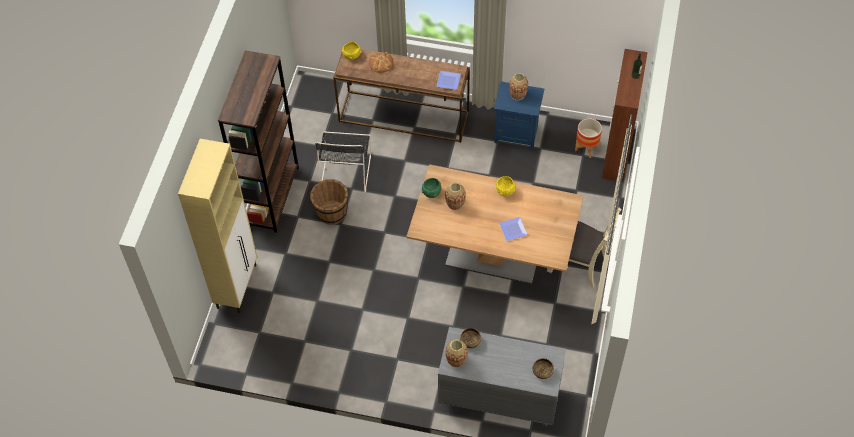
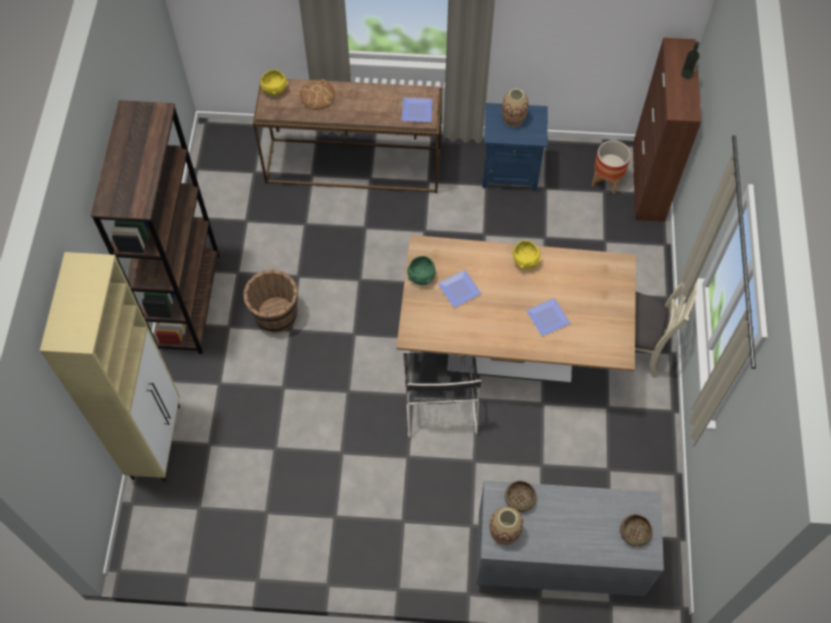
camera: 10 degrees left, 5 degrees up
black chair [315,131,371,193] -> black chair moved to [403,351,482,438]
vase [445,182,465,210] -> plate [438,270,482,308]

